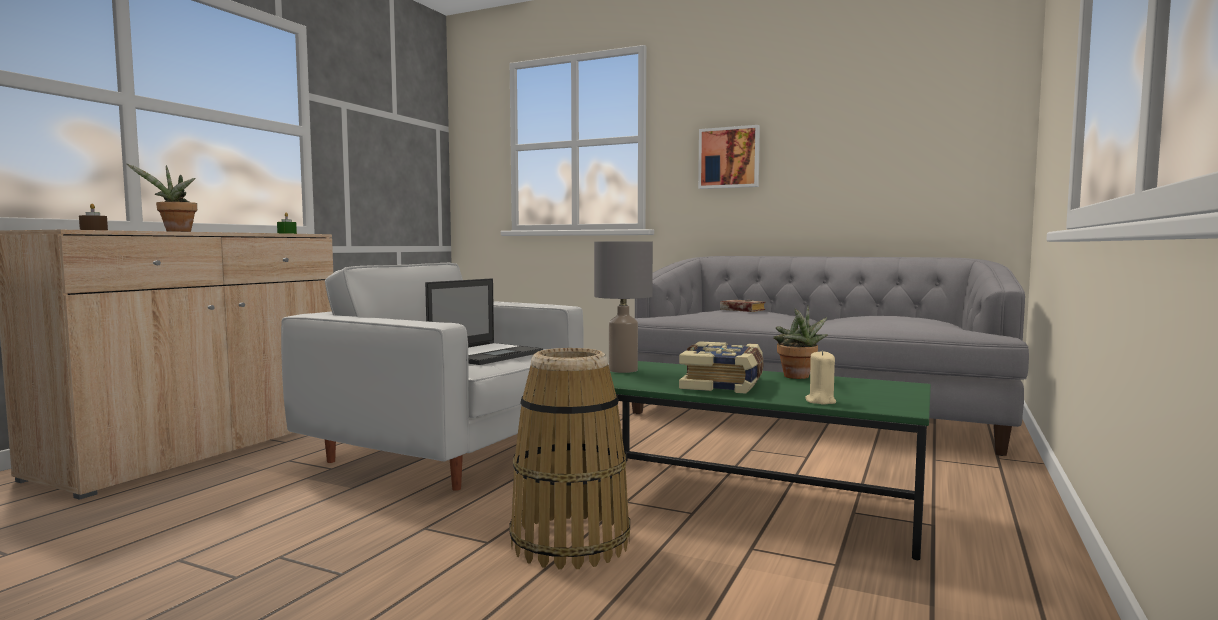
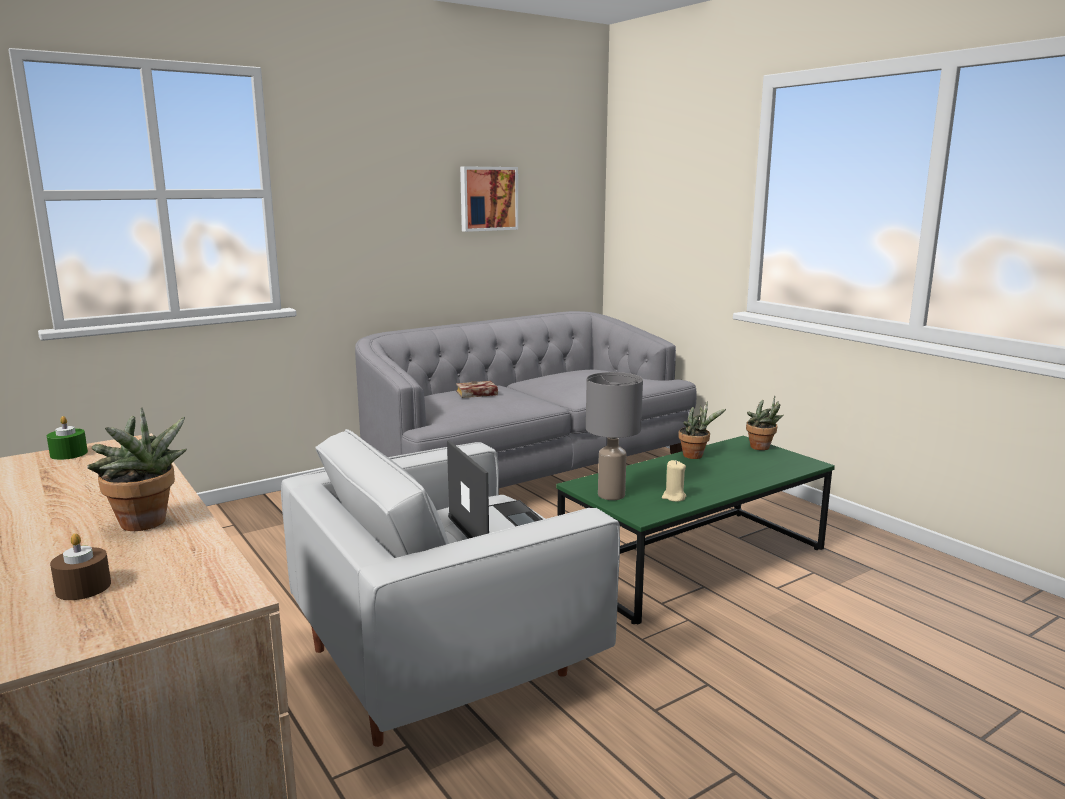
camera: 60 degrees left, 10 degrees up
basket [510,348,630,570] -> none
book [679,341,764,394] -> none
picture [698,125,760,189] -> picture moved to [460,166,518,232]
beige candle [805,350,836,405] -> beige candle moved to [662,460,686,502]
none -> potted plant [746,396,783,450]

